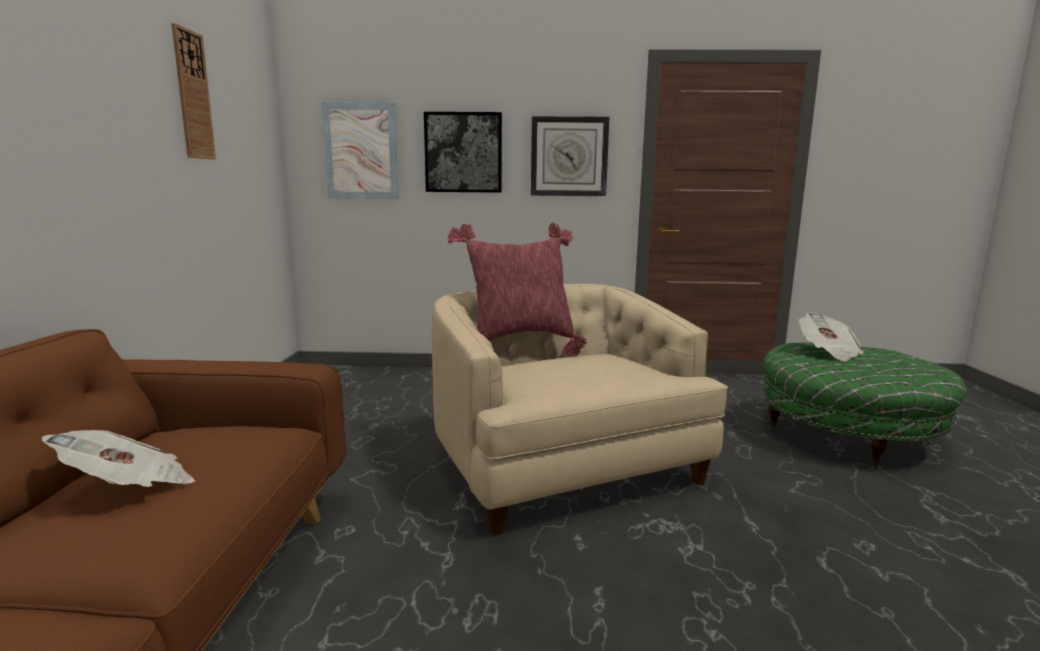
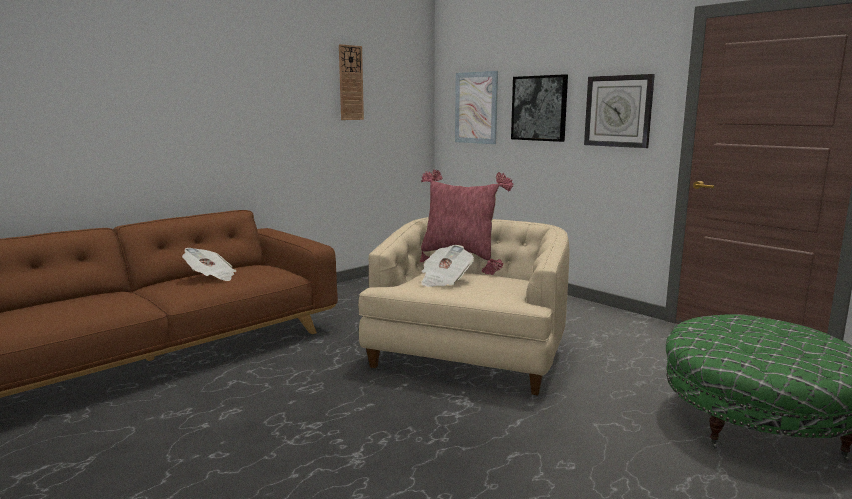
camera: 45 degrees right, 0 degrees up
newspaper [799,312,864,361] -> newspaper moved to [421,245,474,287]

